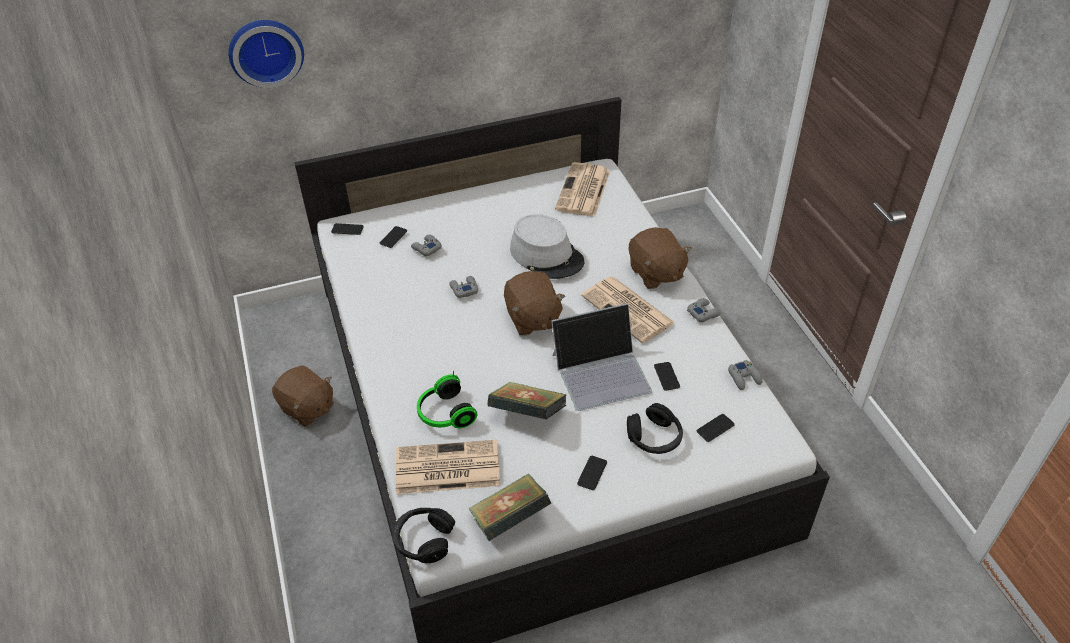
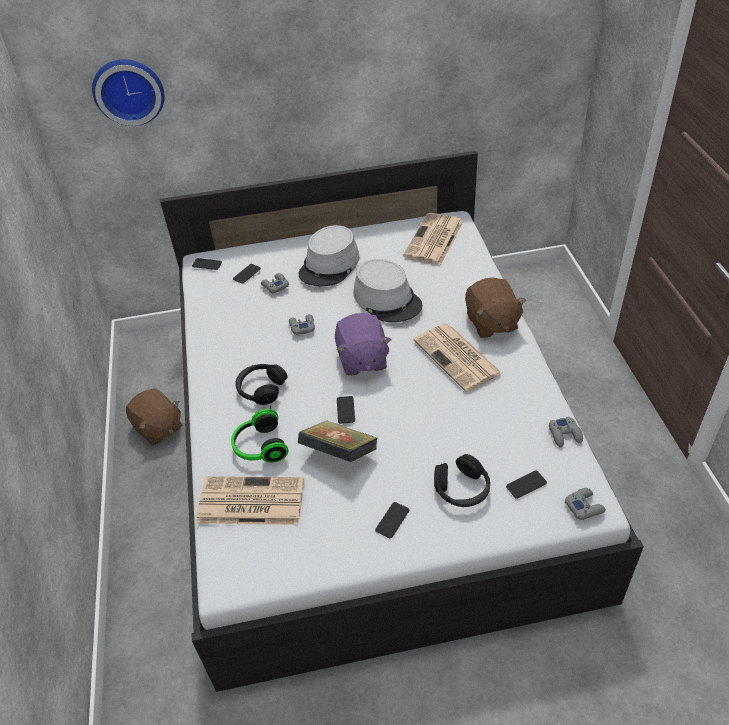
camera: 10 degrees right, 0 degrees up
black headphones [392,508,455,563] -> black headphones moved to [235,364,288,405]
book [468,473,551,541] -> none
brown plush toy [504,271,565,336] -> purple plush toy [335,313,392,376]
laptop [551,303,652,411] -> none
phone [654,362,680,391] -> phone moved to [337,396,355,424]
grey game controller [687,298,721,322] -> grey game controller moved to [565,488,606,520]
none -> grey hat [299,225,359,286]

